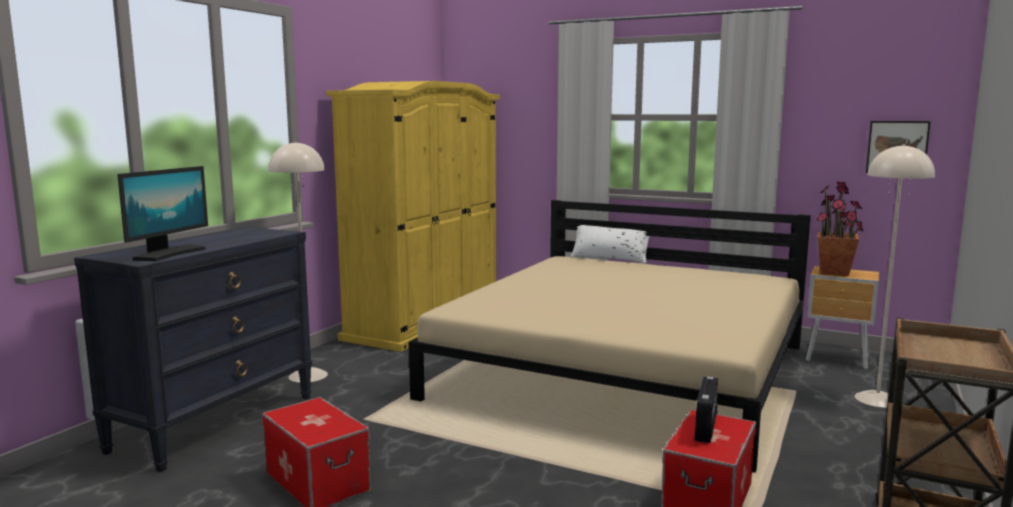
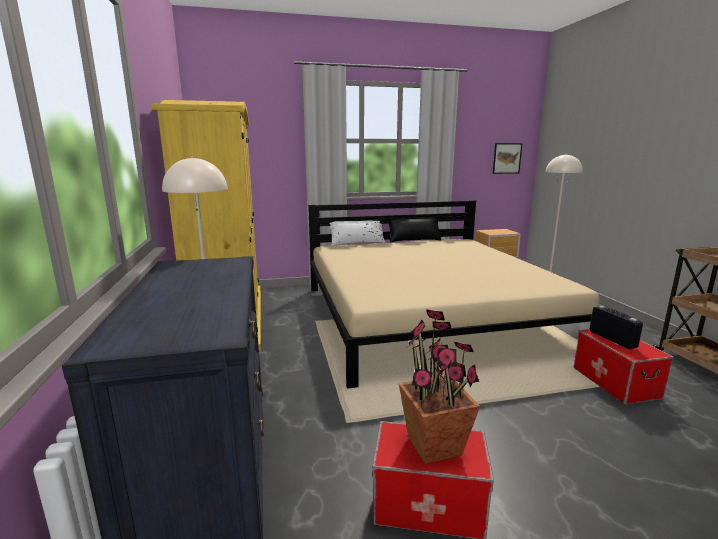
camera: 40 degrees left, 5 degrees up
monitor [117,166,208,261] -> none
potted plant [816,182,864,276] -> potted plant moved to [399,309,480,464]
none -> black pillow [389,218,441,243]

